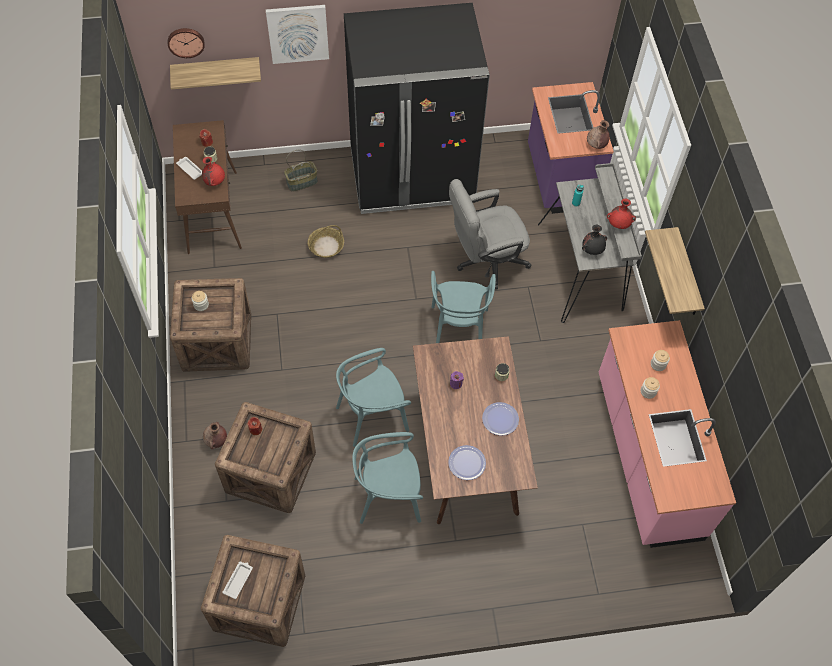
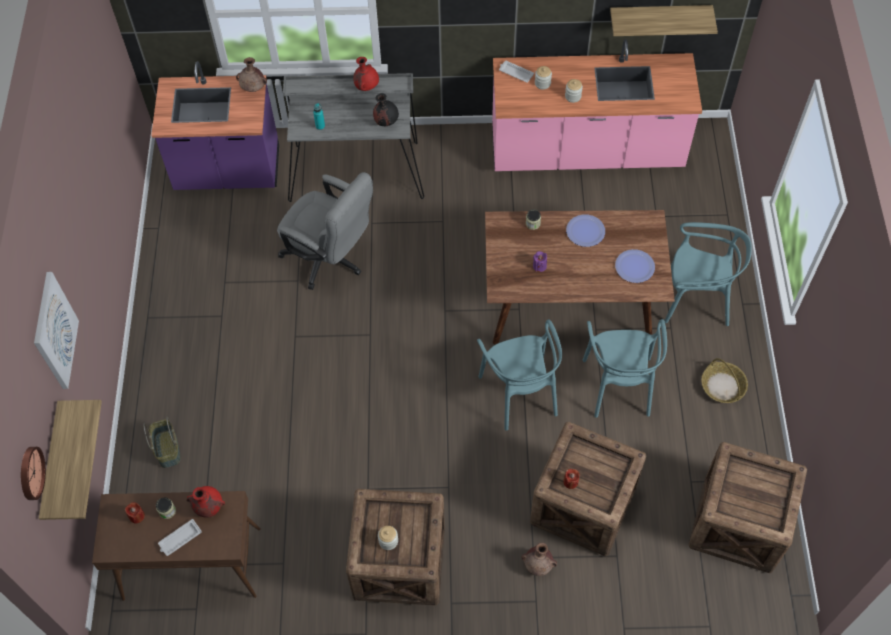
camera: 80 degrees left, 0 degrees up
white tray [222,561,253,599] -> white tray moved to [499,61,534,83]
basket [308,225,344,258] -> basket moved to [701,358,748,403]
black fridge [344,3,490,214] -> none
turquoise chair [431,271,496,343] -> turquoise chair moved to [664,222,752,326]
grey office chair [449,179,531,289] -> grey office chair turned 45 degrees counterclockwise [277,172,373,290]
shelf [645,227,705,315] -> shelf moved to [610,5,718,36]

